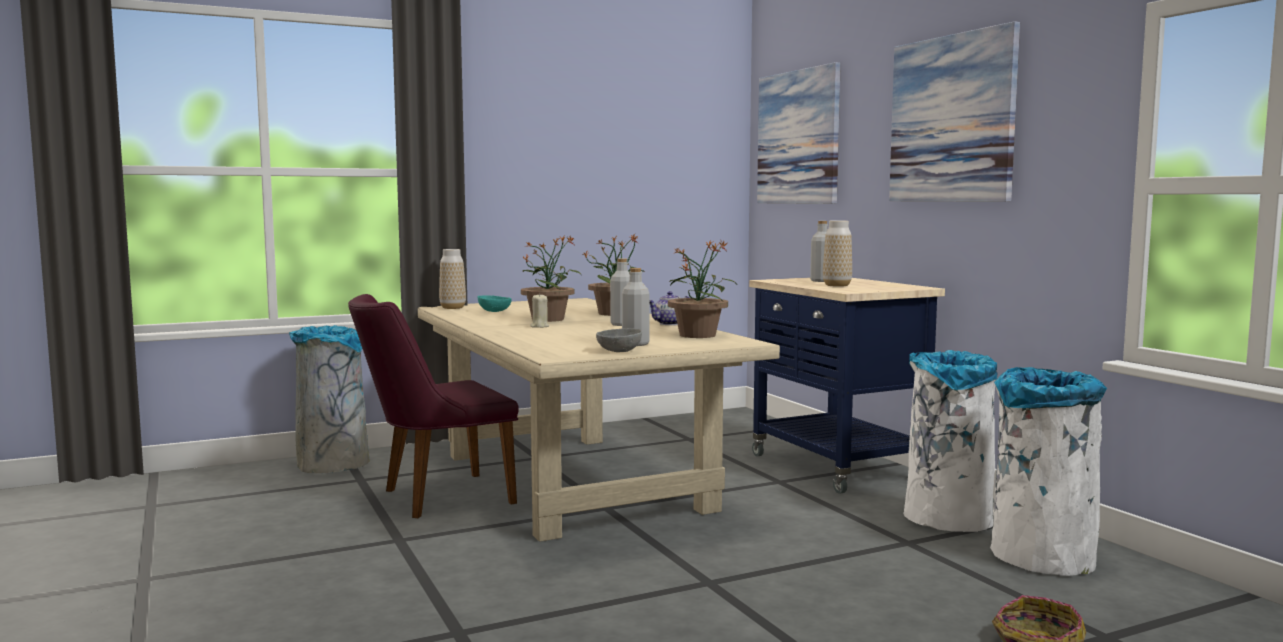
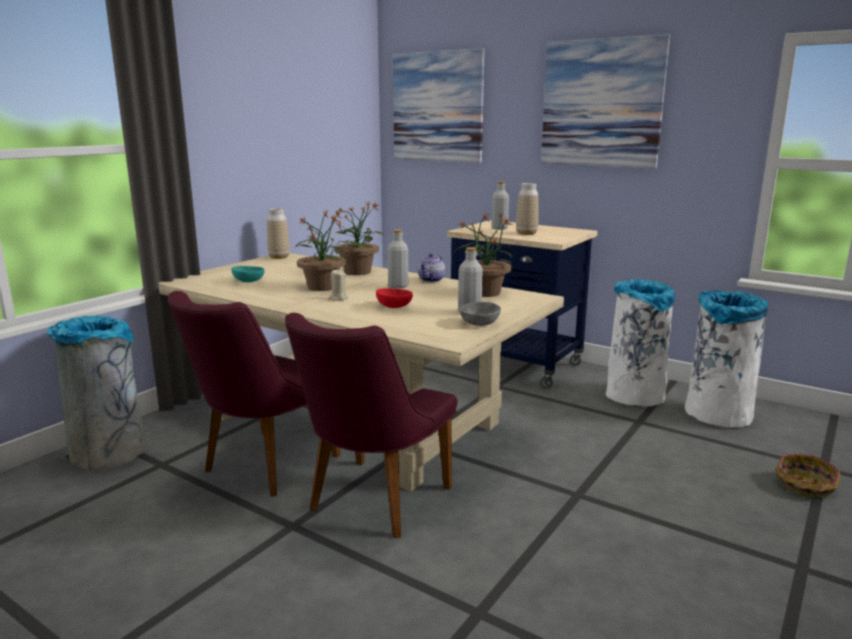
camera: 30 degrees left, 10 degrees up
vase [439,249,466,309] -> vase moved to [267,208,290,259]
none -> purple chair [285,313,457,538]
none -> red bowl [376,288,413,308]

